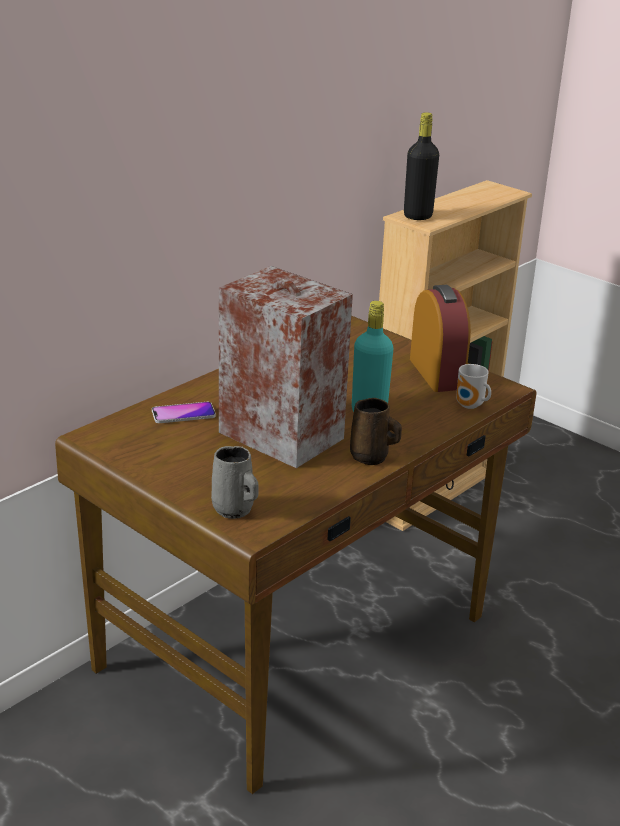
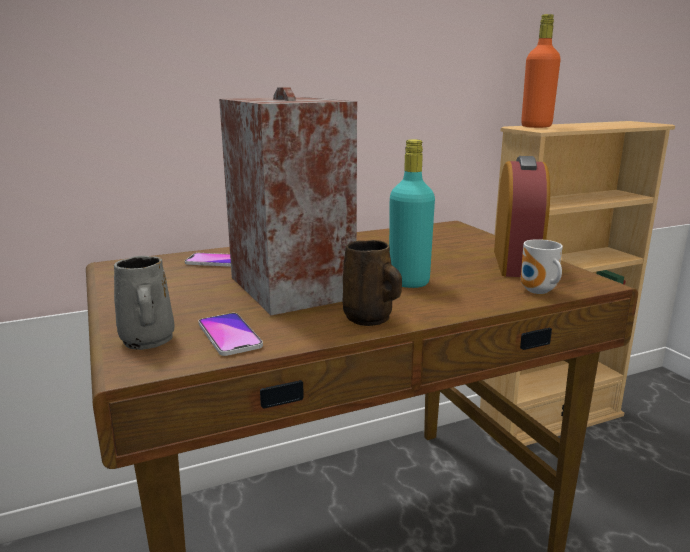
camera: 25 degrees right, 10 degrees down
black bottle [404,112,439,220] -> orange bottle [521,14,561,128]
none -> phone [198,313,263,356]

